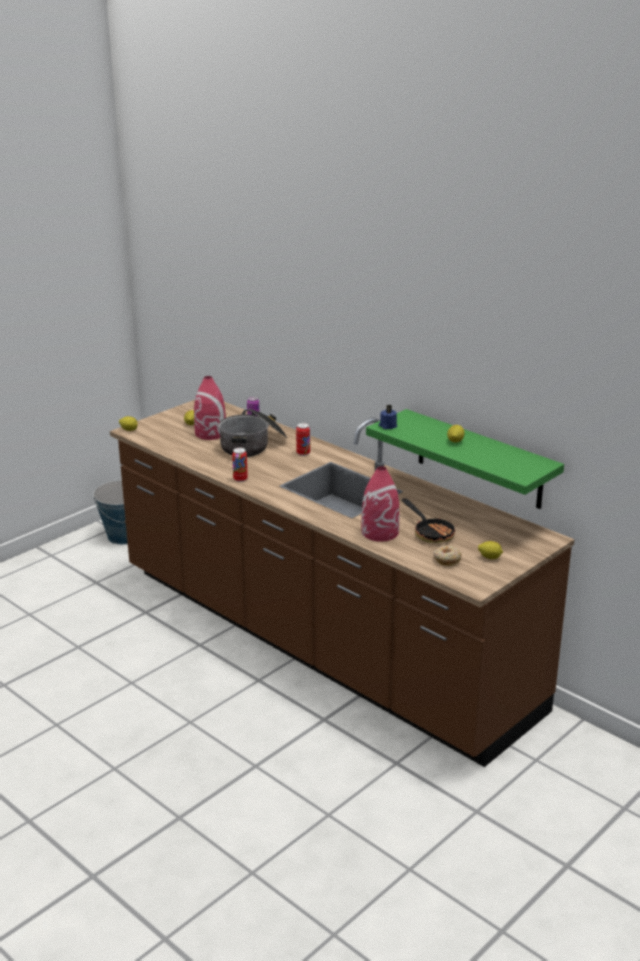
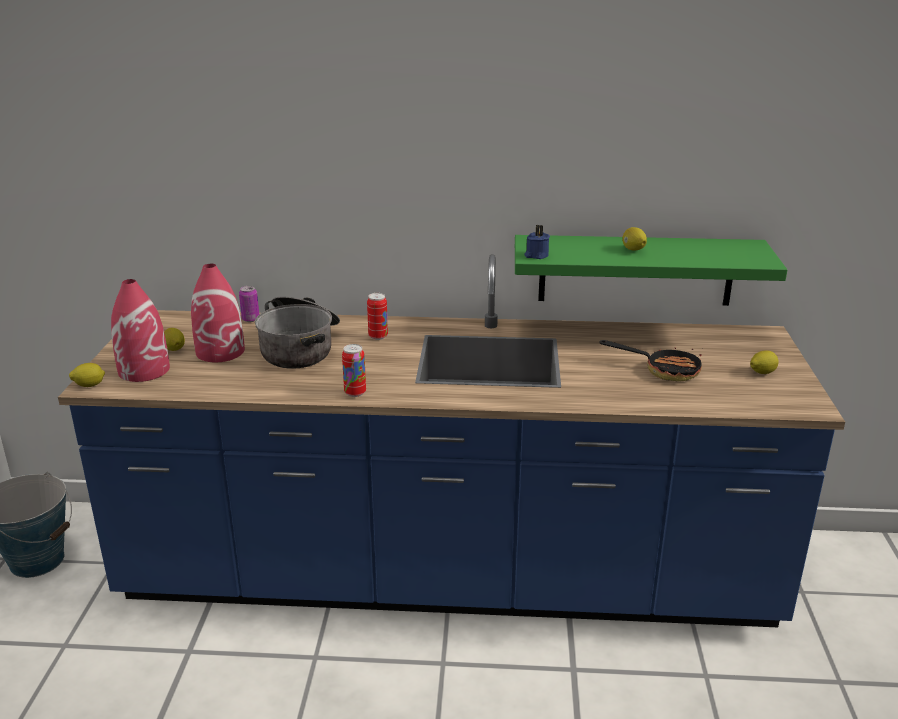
camera: 40 degrees left, 0 degrees up
brown counter [110,400,575,767] -> blue counter [58,254,845,627]
red vase [361,466,399,542] -> red vase moved to [111,279,170,382]
donut [433,545,462,566] -> none

